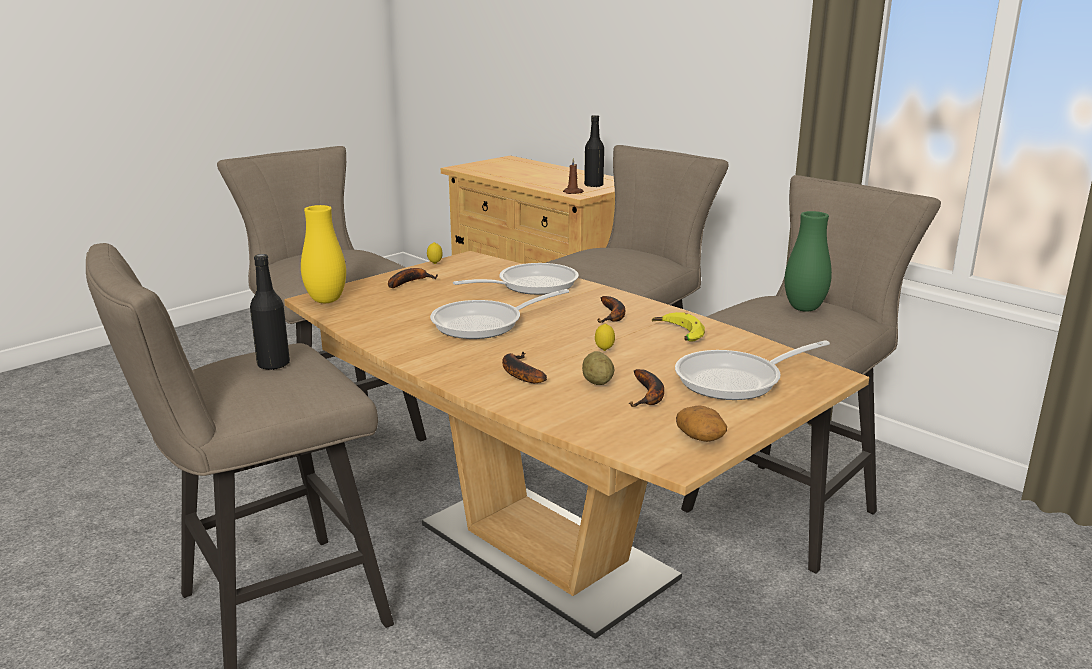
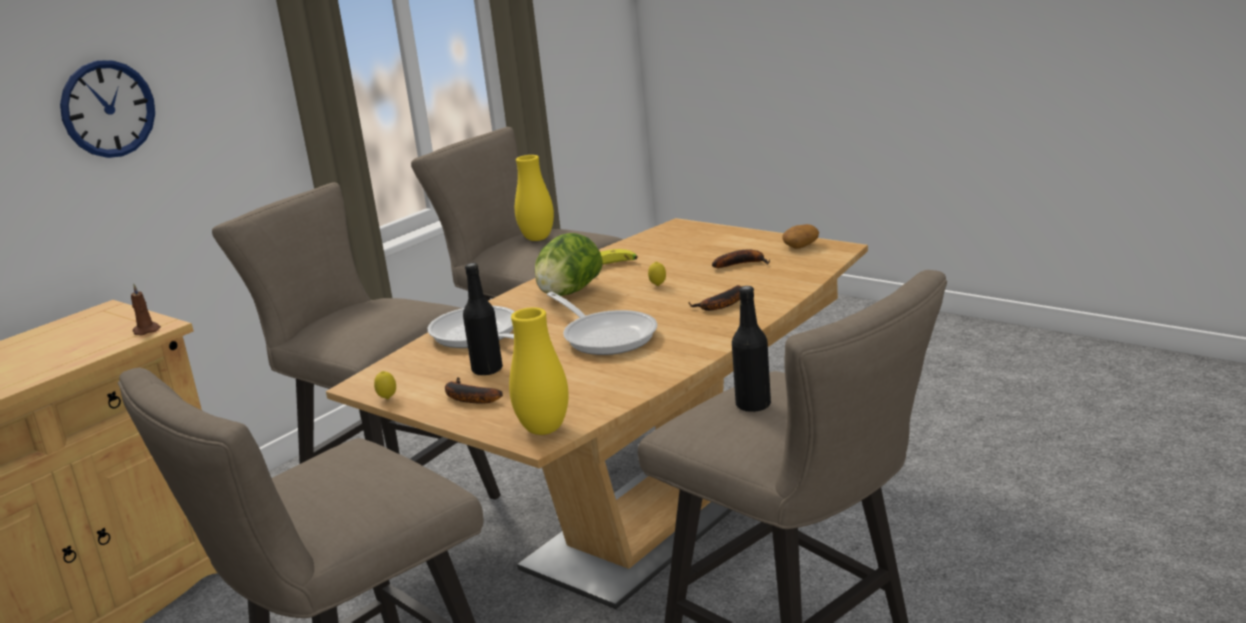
camera: 95 degrees left, 0 degrees up
potato [582,351,614,385] -> none
black bottle [584,115,604,188] -> black bottle moved to [463,263,503,375]
banana [598,296,625,323] -> lettuce [535,233,603,296]
frying pan [675,340,830,400] -> none
green vase [784,211,832,312] -> yellow vase [515,155,554,241]
none -> wall clock [60,60,155,158]

